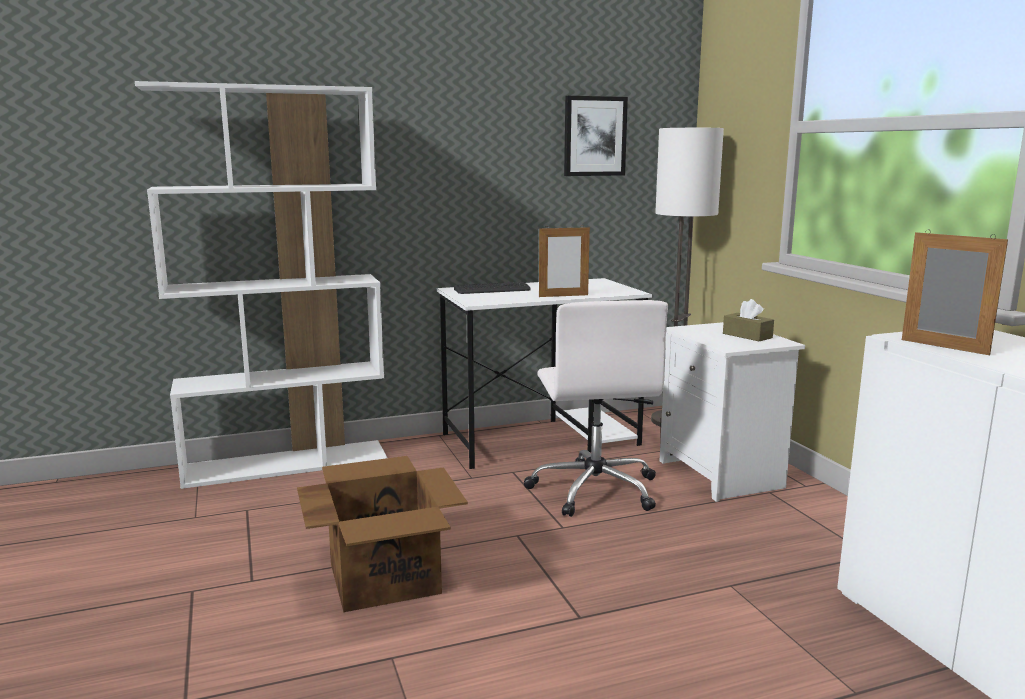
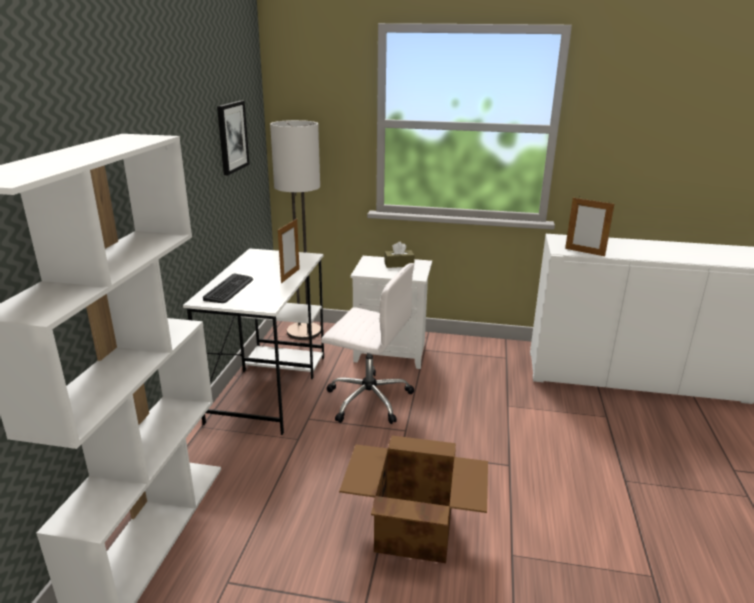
camera: 60 degrees left, 10 degrees up
picture frame [902,229,1008,355] -> picture frame turned 135 degrees counterclockwise [565,198,614,256]

